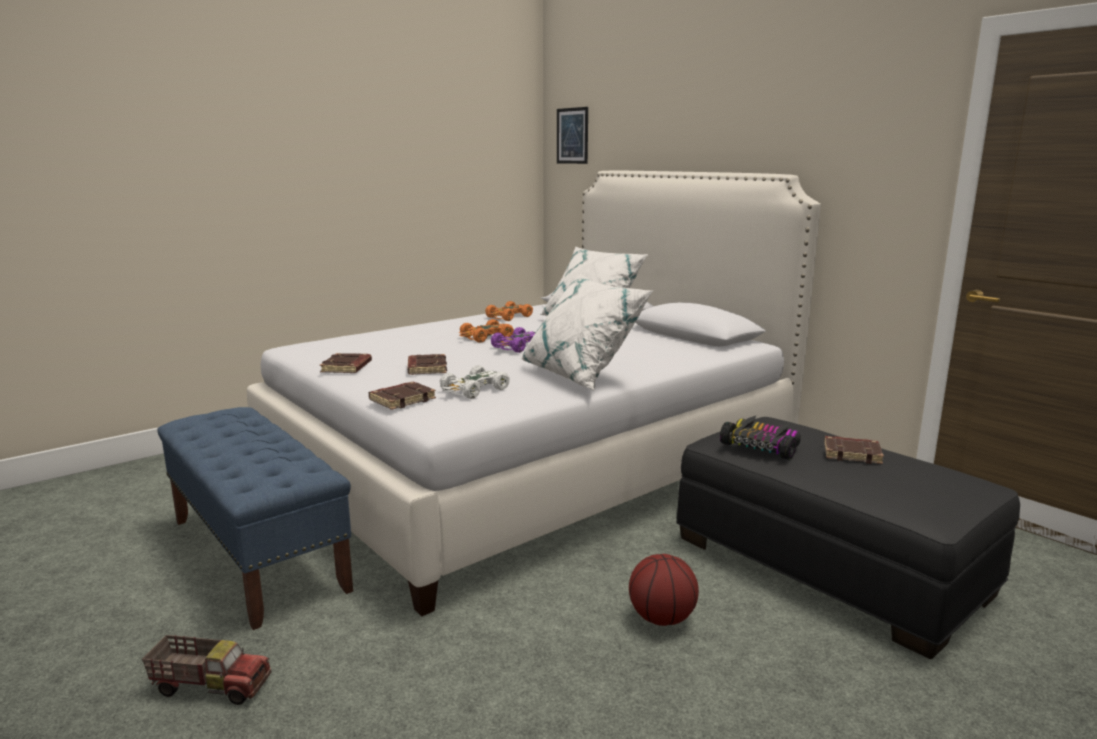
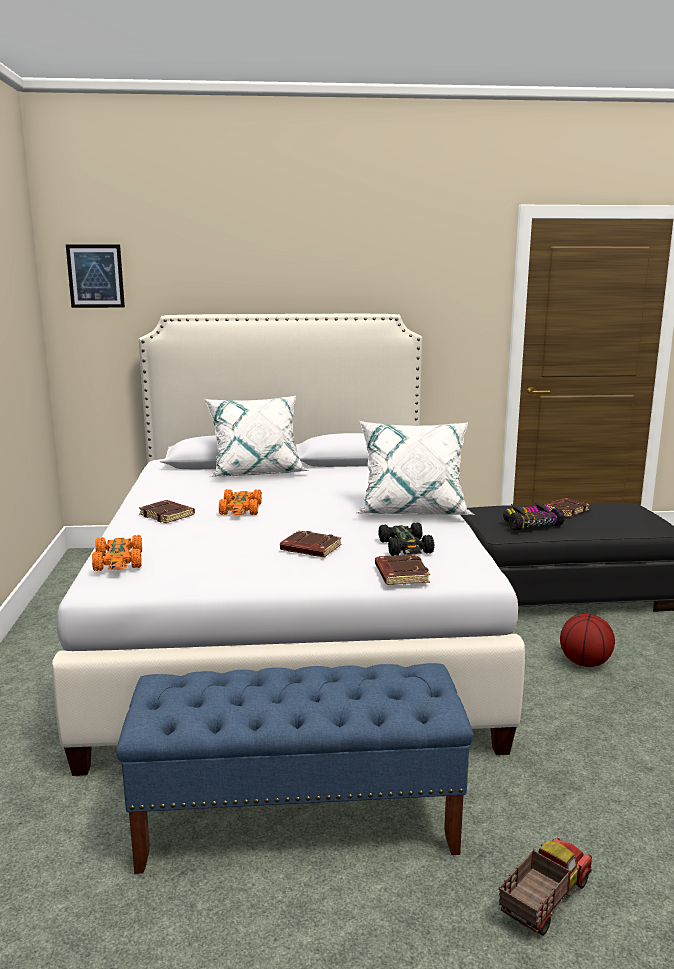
camera: 55 degrees left, 0 degrees up
brown book [320,353,372,373] -> brown book moved to [139,500,195,523]
white toy car [440,365,509,399] -> black toy car [378,522,435,556]
orange toy car [485,301,533,321] -> orange toy car moved to [92,535,142,571]
purple toy car [491,327,536,353] -> none

